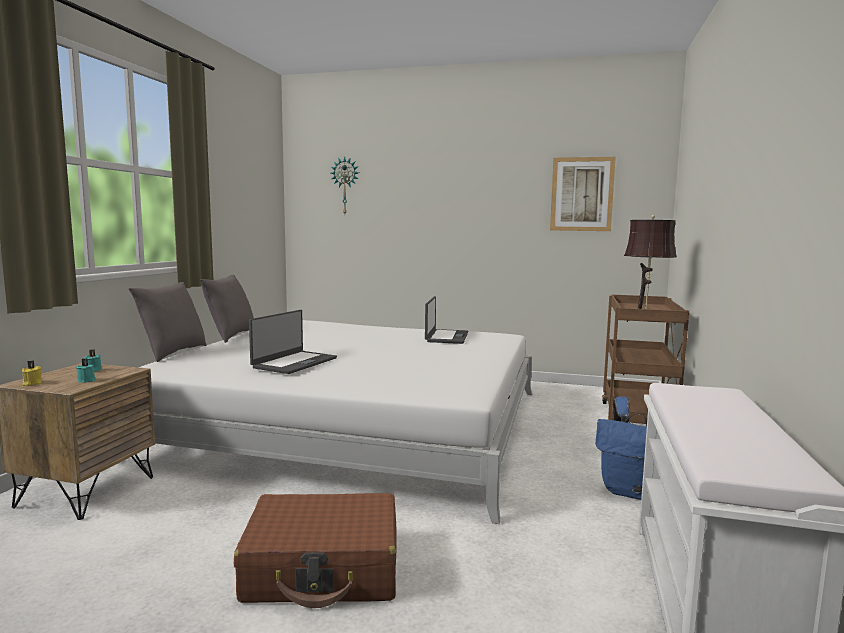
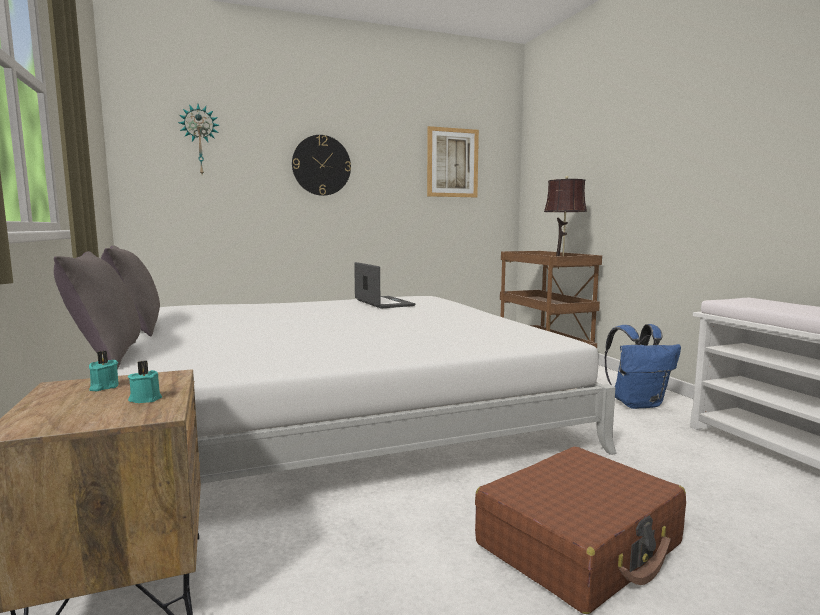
camera: 35 degrees left, 0 degrees up
yellow candle [22,361,42,386] -> none
laptop [249,310,337,374] -> none
none -> wall clock [292,135,351,196]

